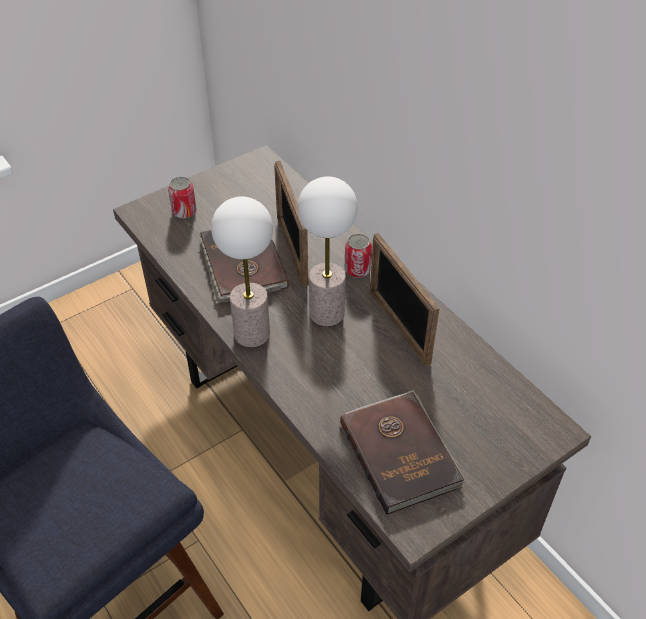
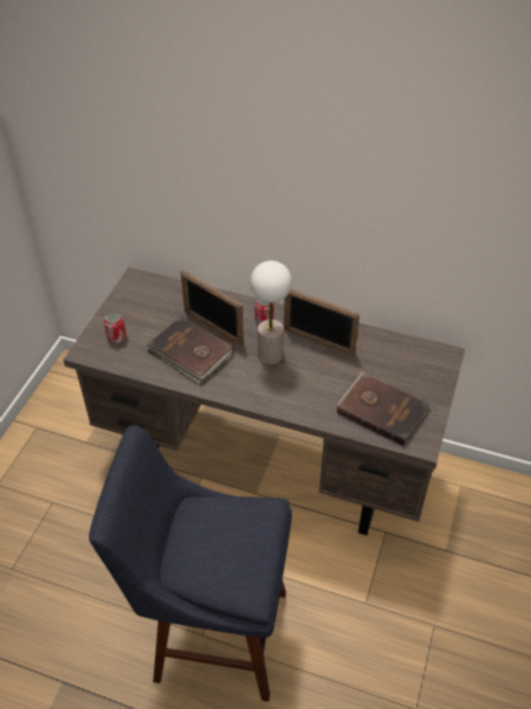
camera: 35 degrees left, 0 degrees up
table lamp [211,197,273,347] -> none

